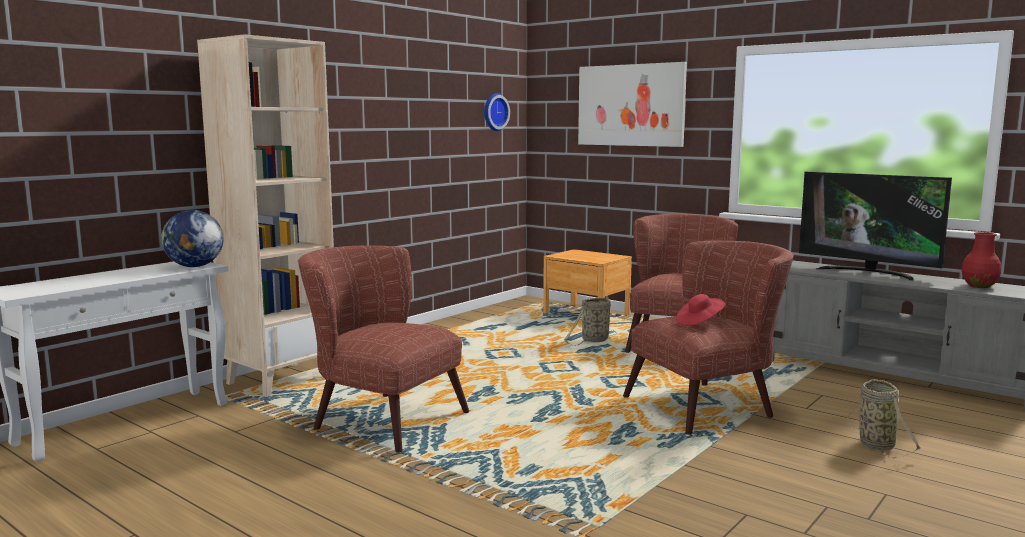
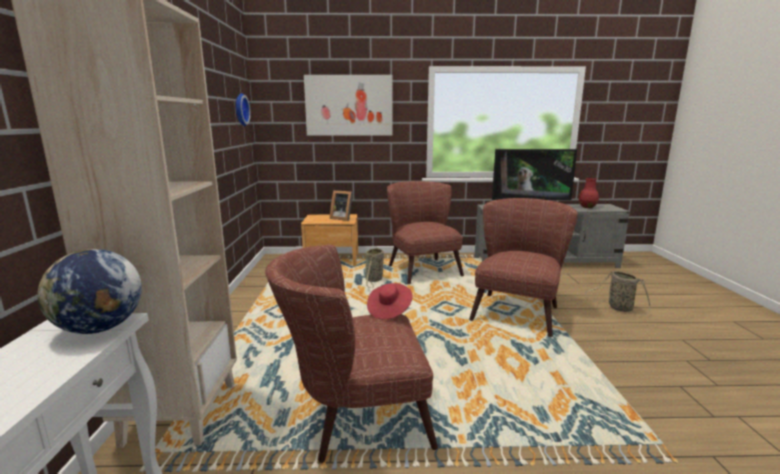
camera: 40 degrees left, 5 degrees up
red hat [676,294,725,326] -> red hat moved to [367,283,413,319]
none -> picture frame [330,190,353,221]

